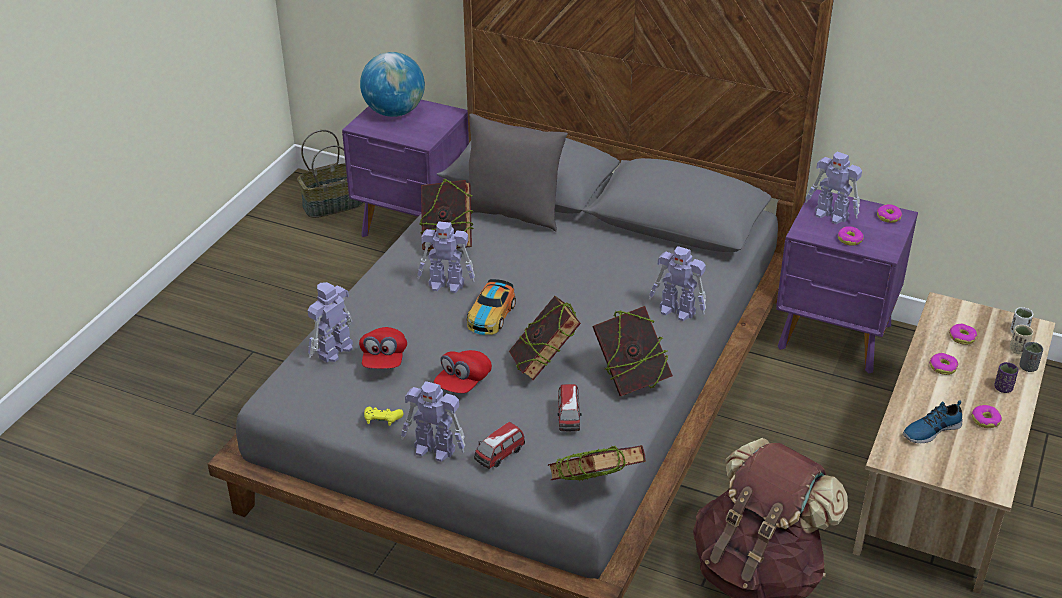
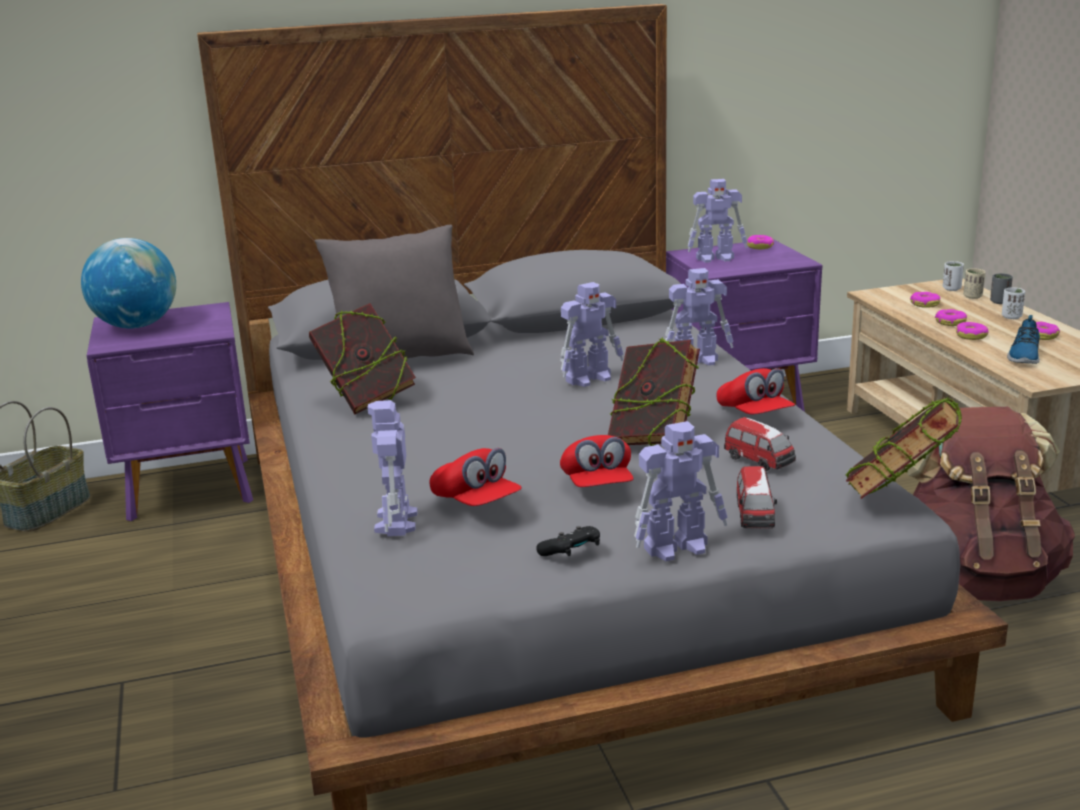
camera: 40 degrees left, 15 degrees down
yellow game controller [364,407,403,426] -> black game controller [536,526,600,556]
toy robot [417,221,475,293] -> toy robot moved to [560,282,623,387]
toy car [467,279,516,335] -> none
book [592,306,673,396] -> red cap [717,368,795,414]
donut [838,226,864,246] -> donut moved to [956,322,989,340]
purple cup [994,362,1018,393] -> white cup [1002,288,1025,319]

